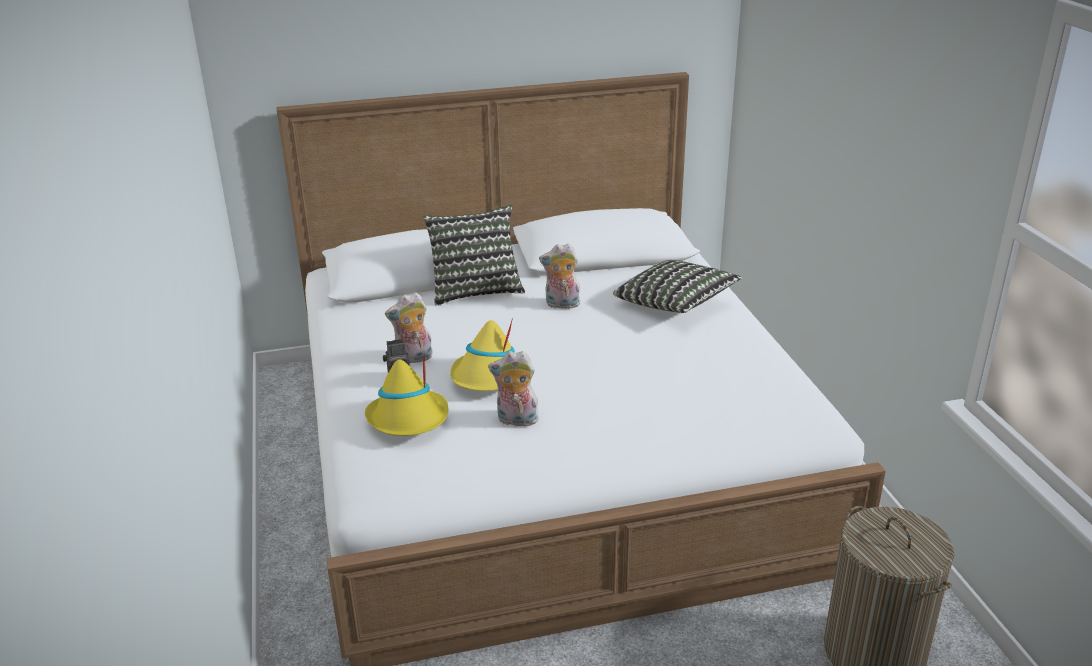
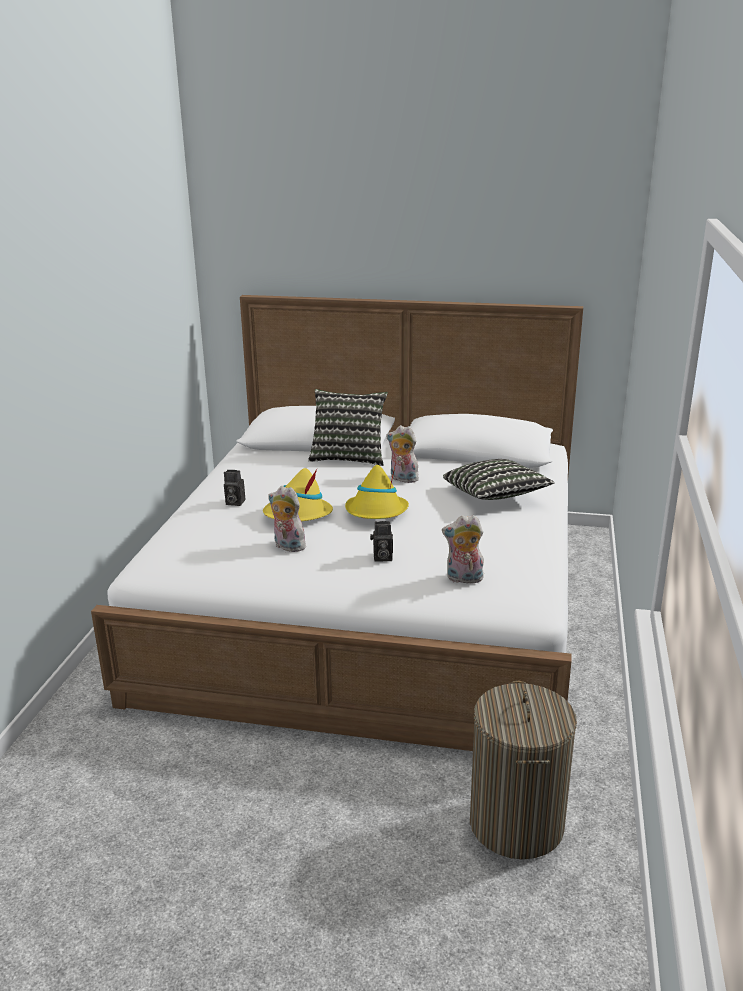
camera: 25 degrees right, 5 degrees down
yellow hat [365,356,448,436] -> yellow hat moved to [345,462,409,519]
plush toy [385,292,433,364] -> plush toy moved to [442,515,484,583]
none -> camera [370,521,393,562]

